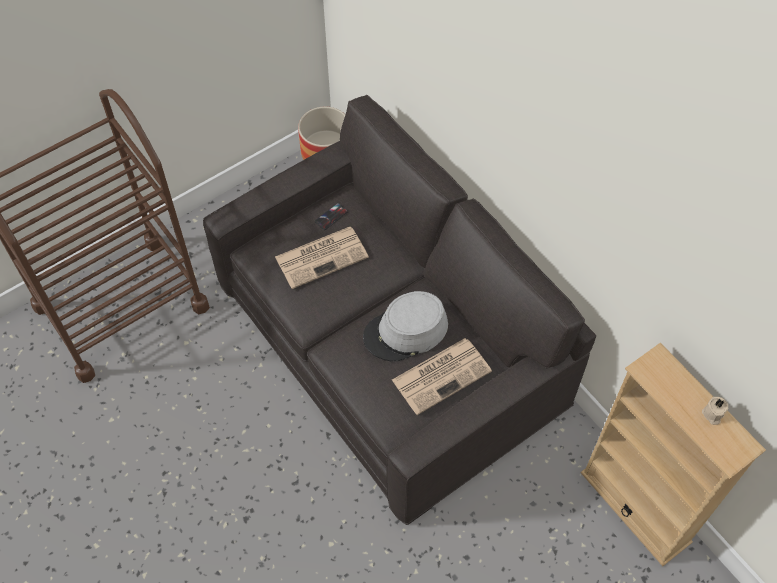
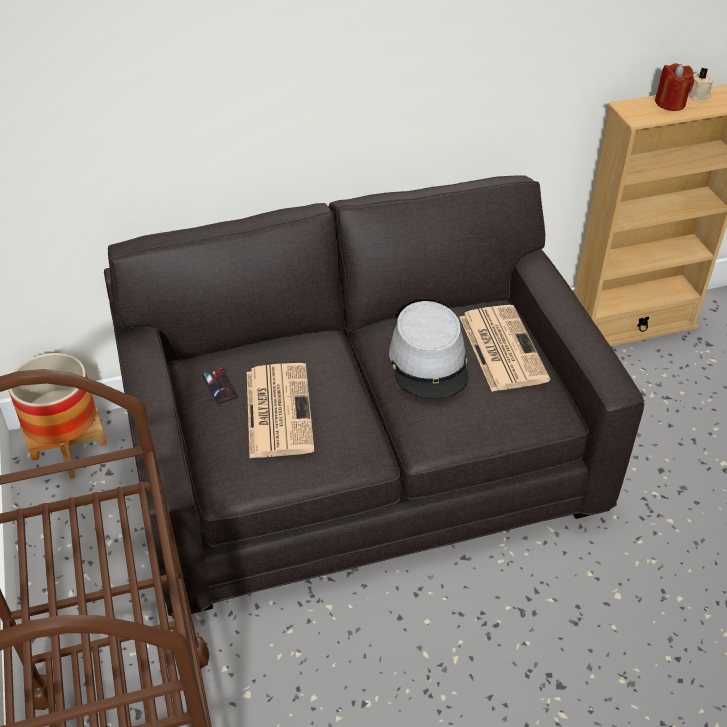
camera: 70 degrees left, 15 degrees down
none -> red candle [655,63,694,111]

